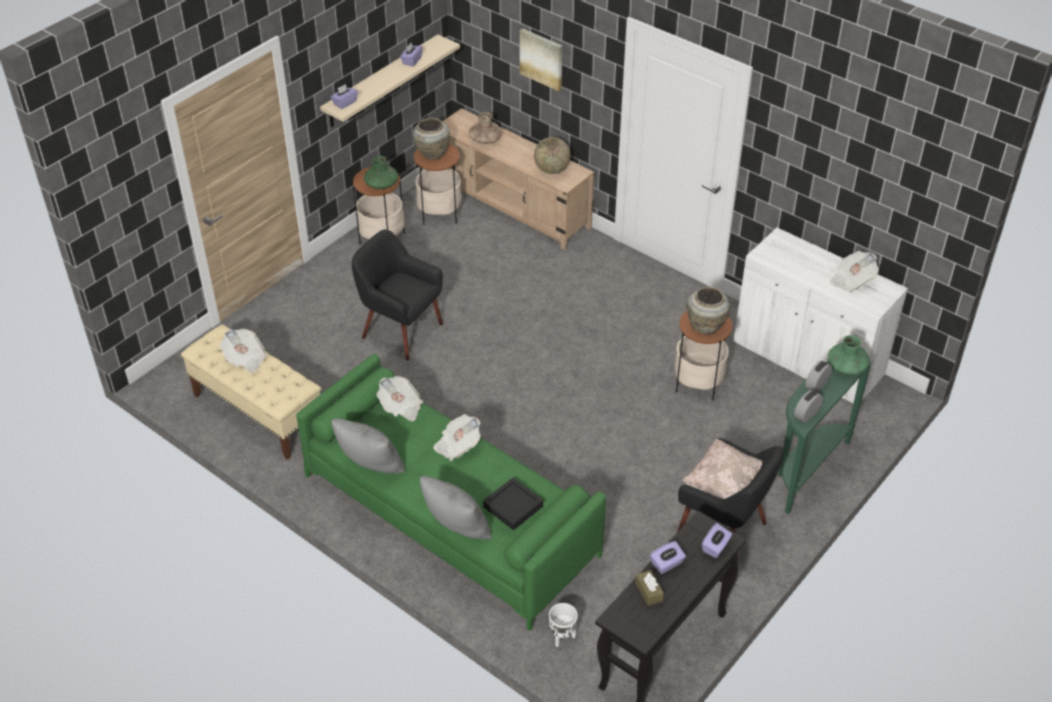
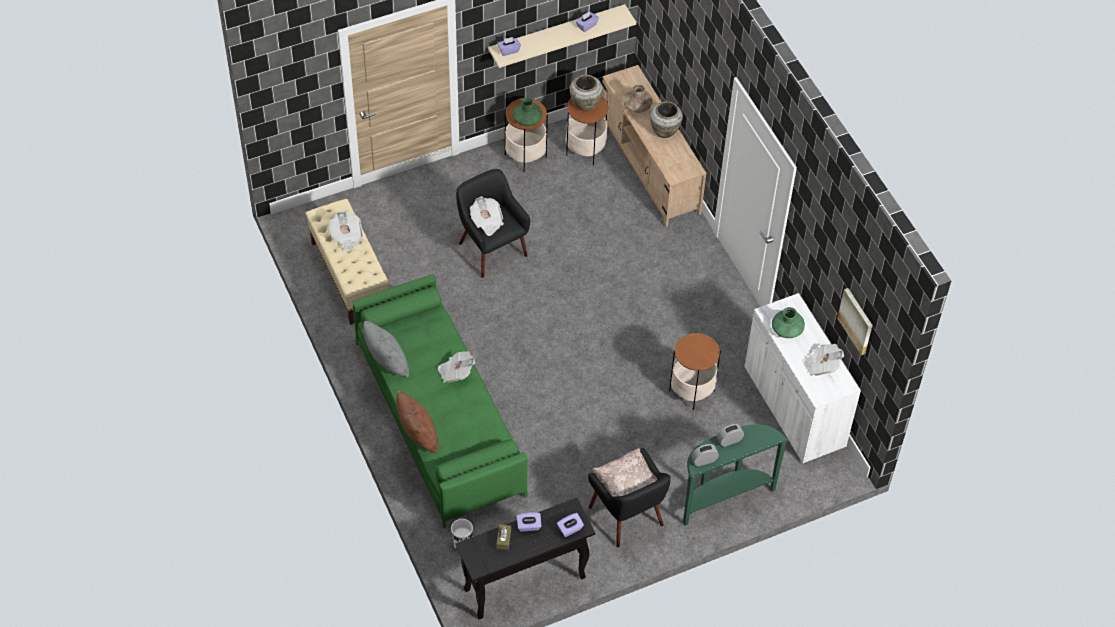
camera: 25 degrees right, 10 degrees up
newspaper [377,376,423,421] -> newspaper moved to [470,196,504,236]
grey pillow [420,476,491,540] -> brown pillow [397,391,439,454]
black tray [483,478,543,530] -> none
picture [520,28,562,91] -> picture moved to [837,288,872,355]
globe [534,137,571,174] -> none
beige vase [687,287,730,335] -> beige vase moved to [650,101,683,138]
green vase [828,335,870,375] -> green vase moved to [772,307,805,338]

